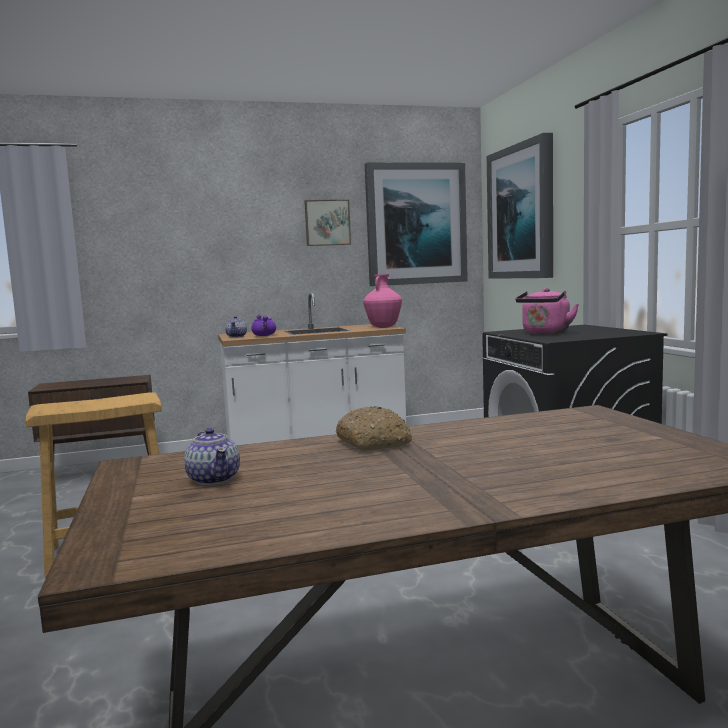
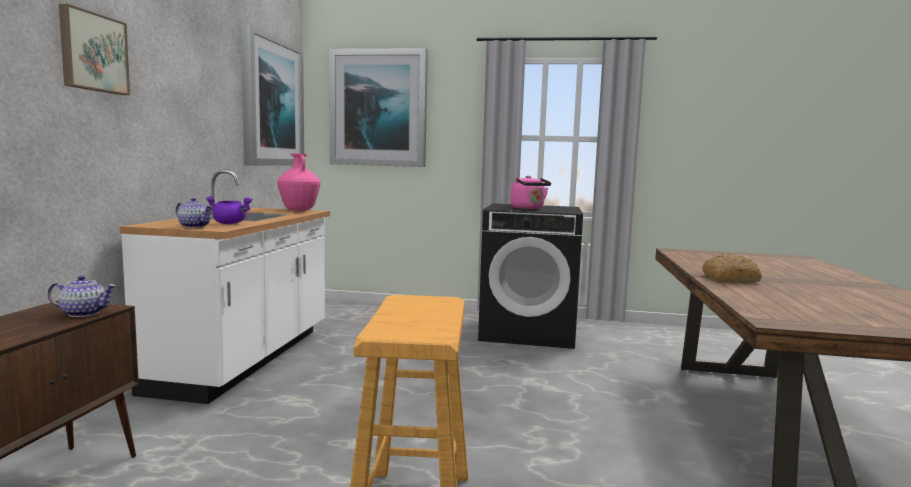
camera: 65 degrees left, 0 degrees up
teapot [184,428,240,485] -> teapot moved to [48,275,117,317]
picture [304,200,351,246] -> picture moved to [59,4,130,95]

